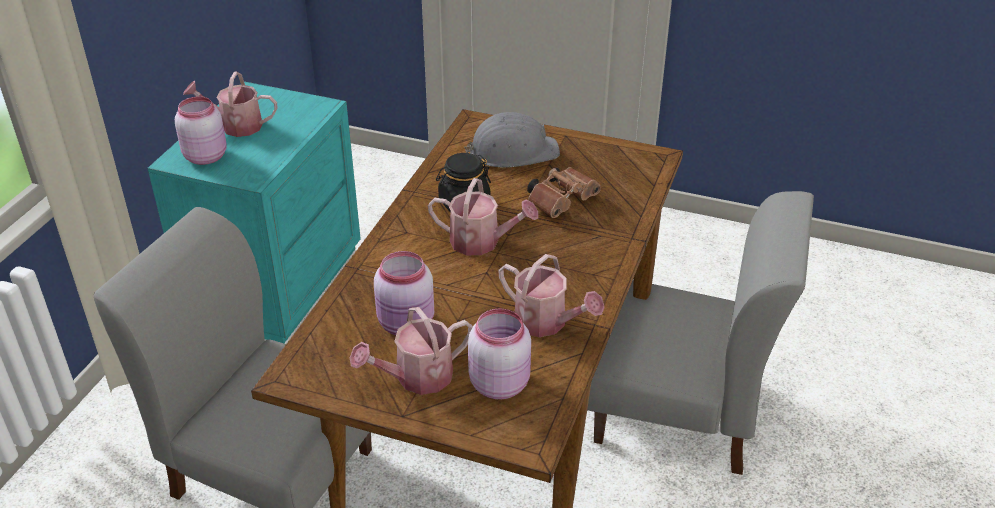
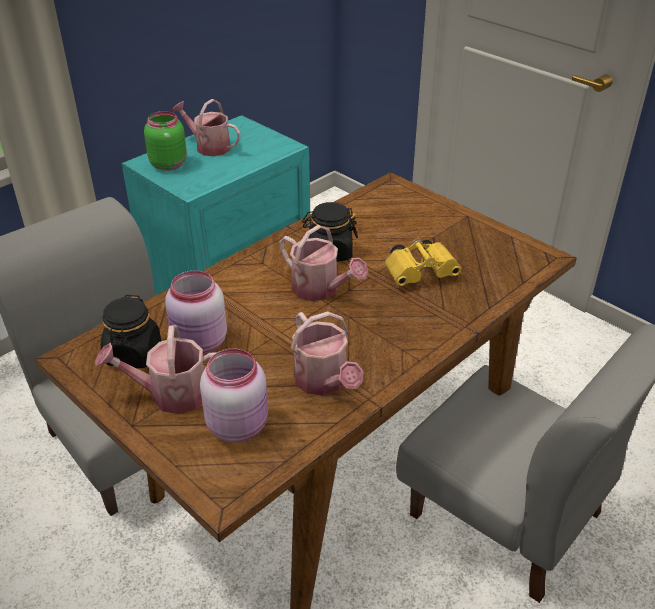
camera: 25 degrees right, 0 degrees up
pink jar [175,97,227,165] -> green jar [144,111,187,171]
grey hard hat [464,112,560,168] -> none
brown binoculars [527,167,601,218] -> yellow binoculars [385,239,462,286]
none -> black jar [101,295,161,368]

